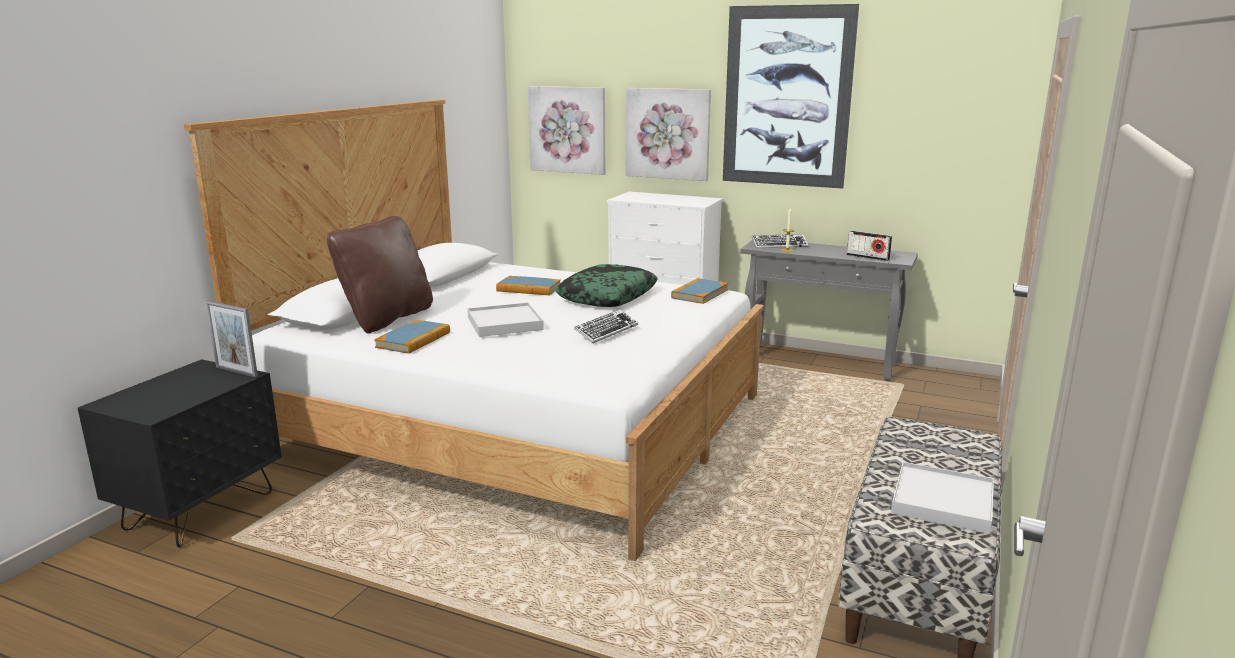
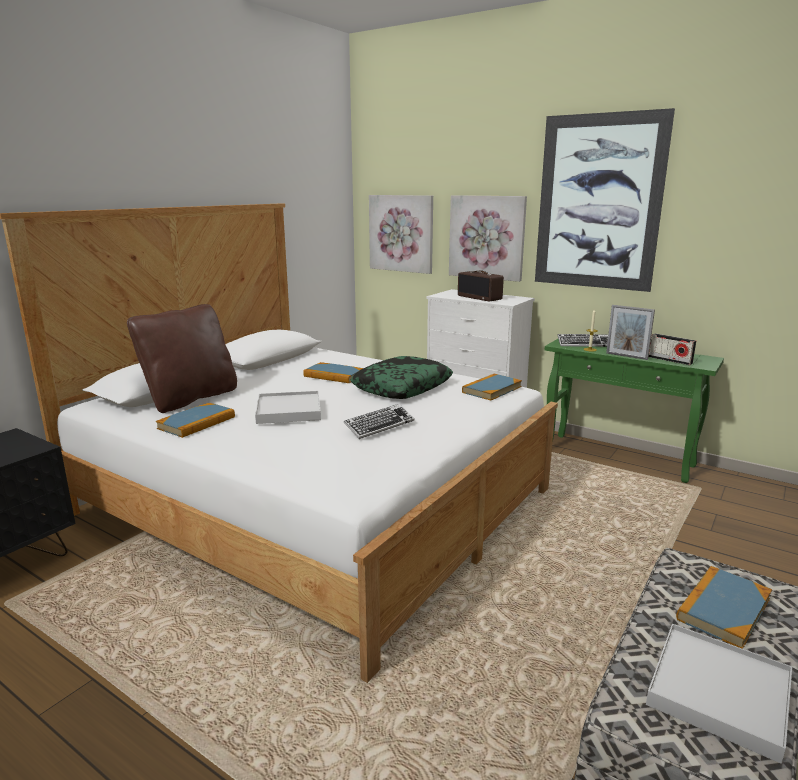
camera: 10 degrees right, 0 degrees up
picture frame [205,301,258,377] -> picture frame moved to [606,305,655,360]
grey console table [740,240,918,381] -> green console table [544,339,724,483]
none -> radio [458,270,504,301]
none -> book [676,566,772,649]

